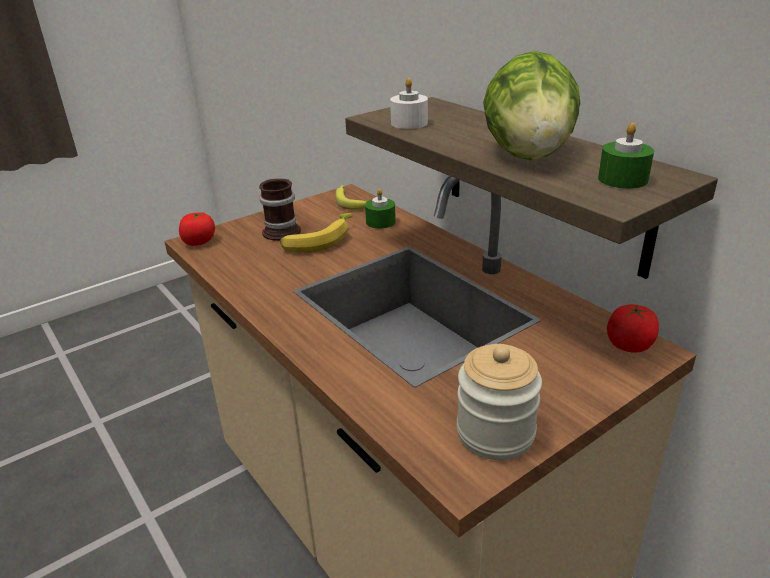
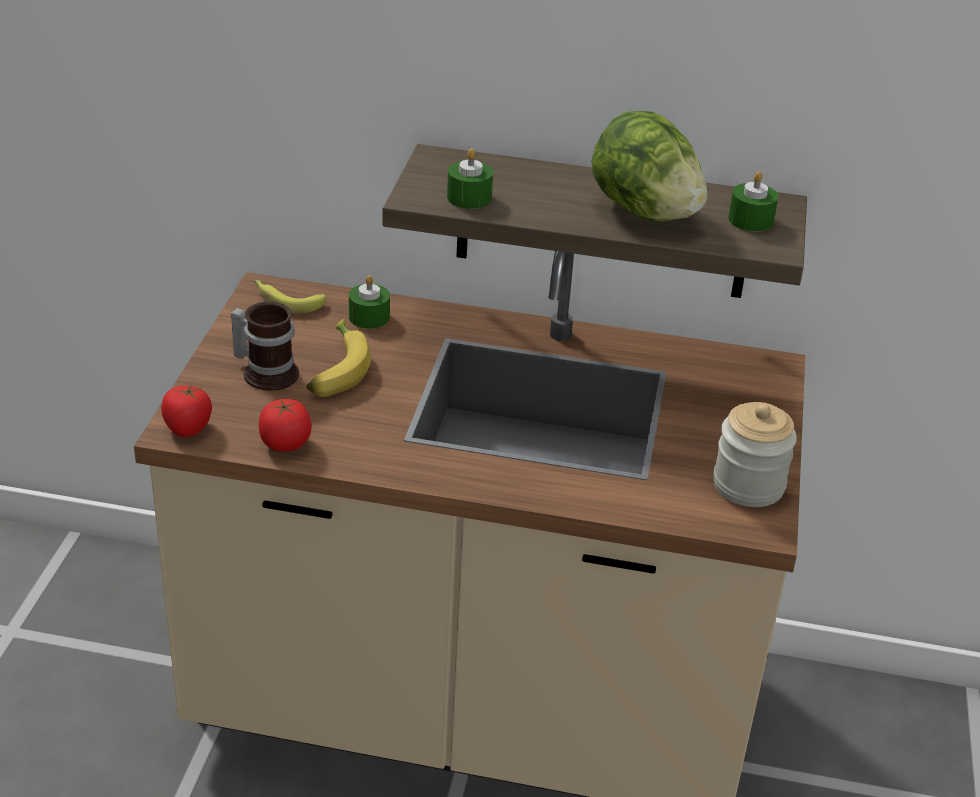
camera: 45 degrees left, 5 degrees up
white candle [390,78,428,129] -> green candle [447,149,493,209]
tomato [607,304,659,353] -> tomato moved to [259,399,312,452]

